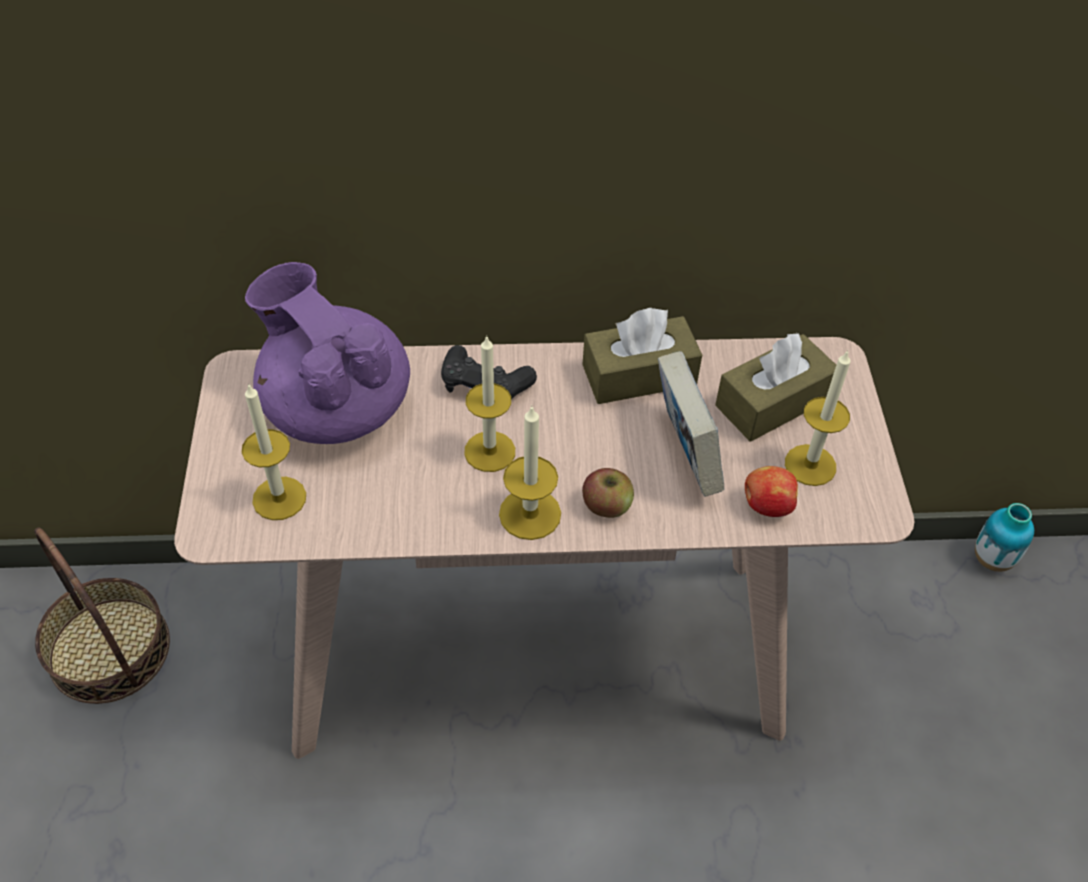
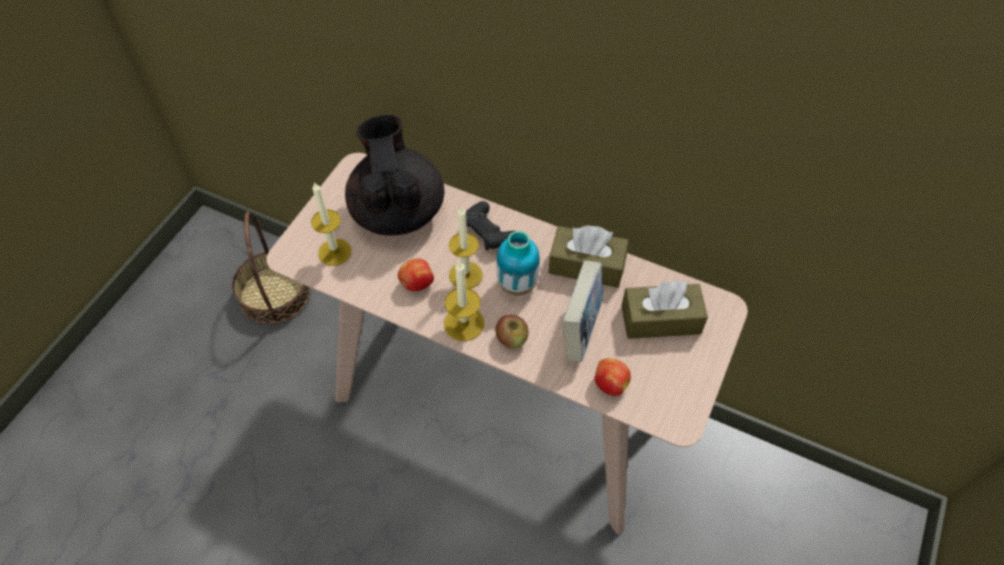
camera: 30 degrees right, 5 degrees up
purple teapot [245,262,410,444] -> black teapot [345,114,445,236]
candle [785,350,851,486] -> none
vase [975,503,1034,572] -> vase moved to [496,231,540,295]
none -> apple [398,259,434,291]

